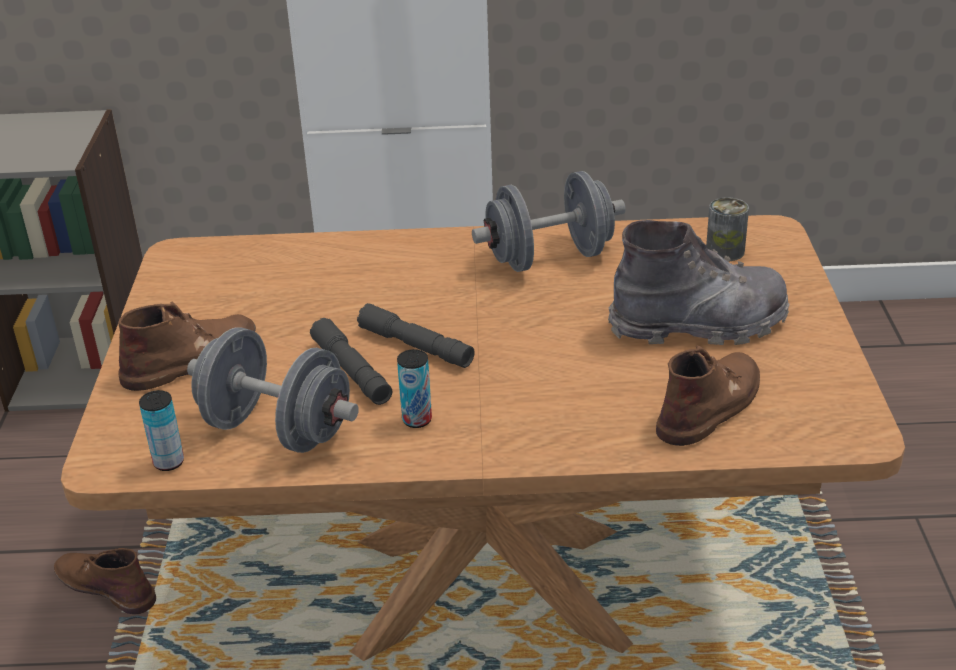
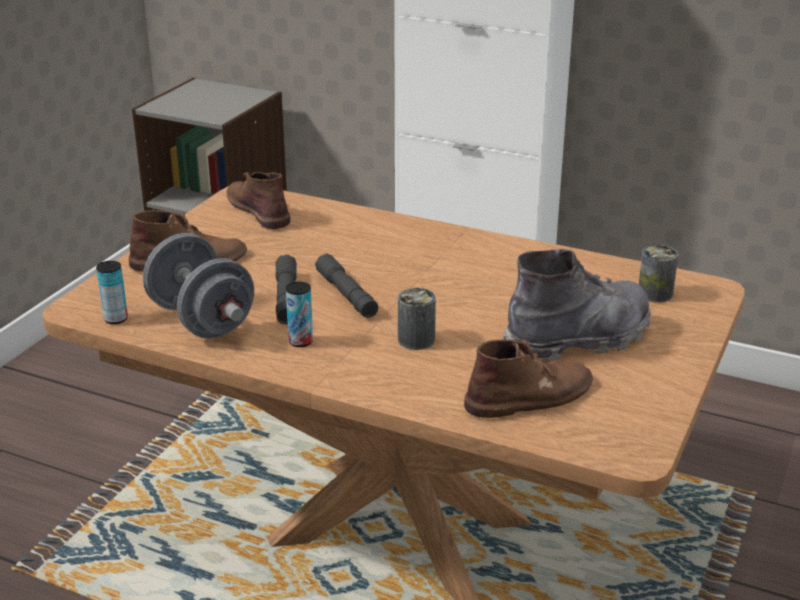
camera: 25 degrees right, 5 degrees down
brown boot [54,548,156,614] -> brown boot moved to [226,172,291,229]
grey dumbbell [472,171,626,272] -> none
grey boot [608,220,790,345] -> grey boot turned 45 degrees counterclockwise [503,249,651,362]
none -> can [398,288,436,350]

